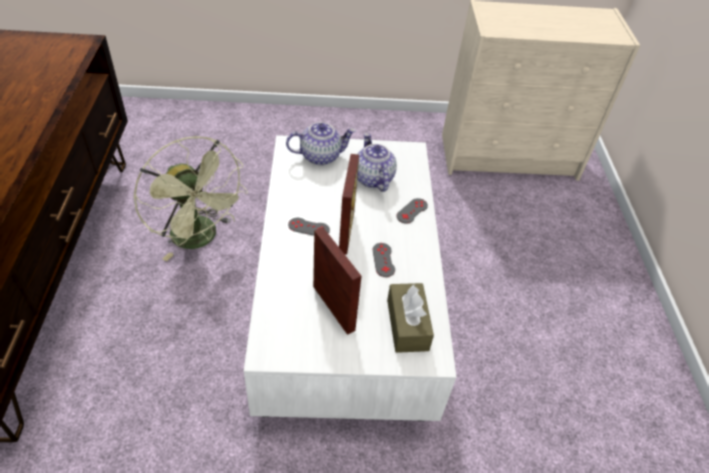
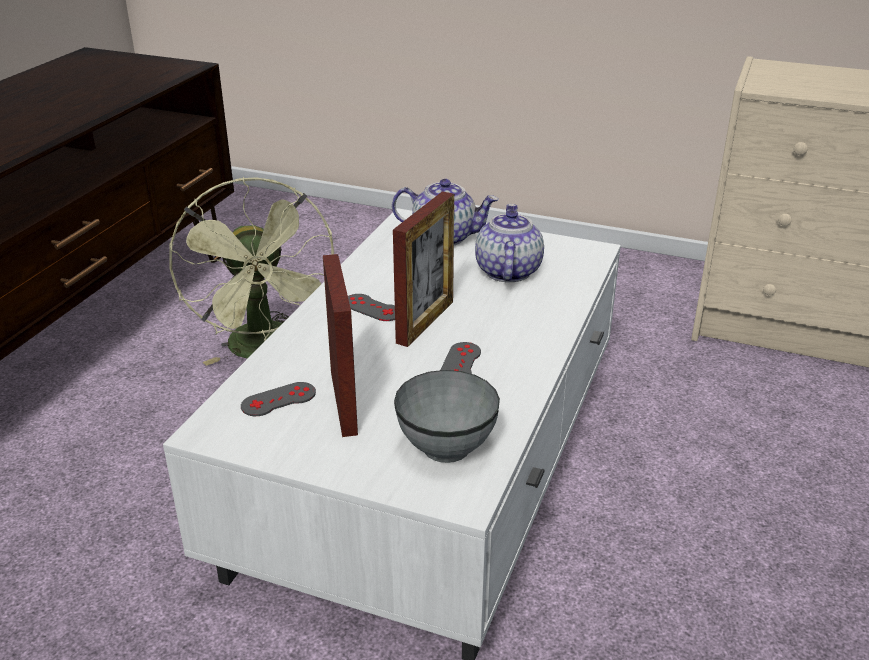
camera: 25 degrees right, 15 degrees down
brown tissue box [387,283,434,353] -> grey bowl [394,370,500,463]
grey game controller [396,198,428,224] -> grey game controller moved to [241,382,316,416]

